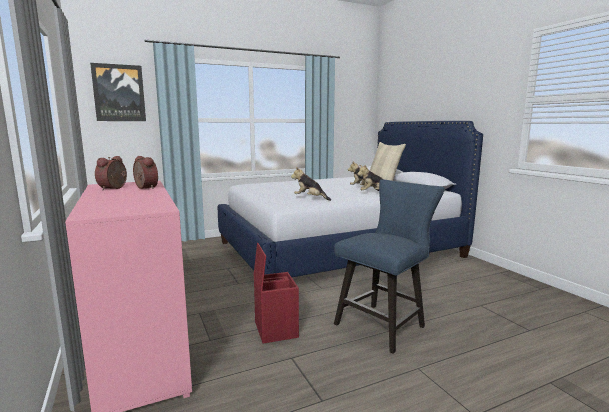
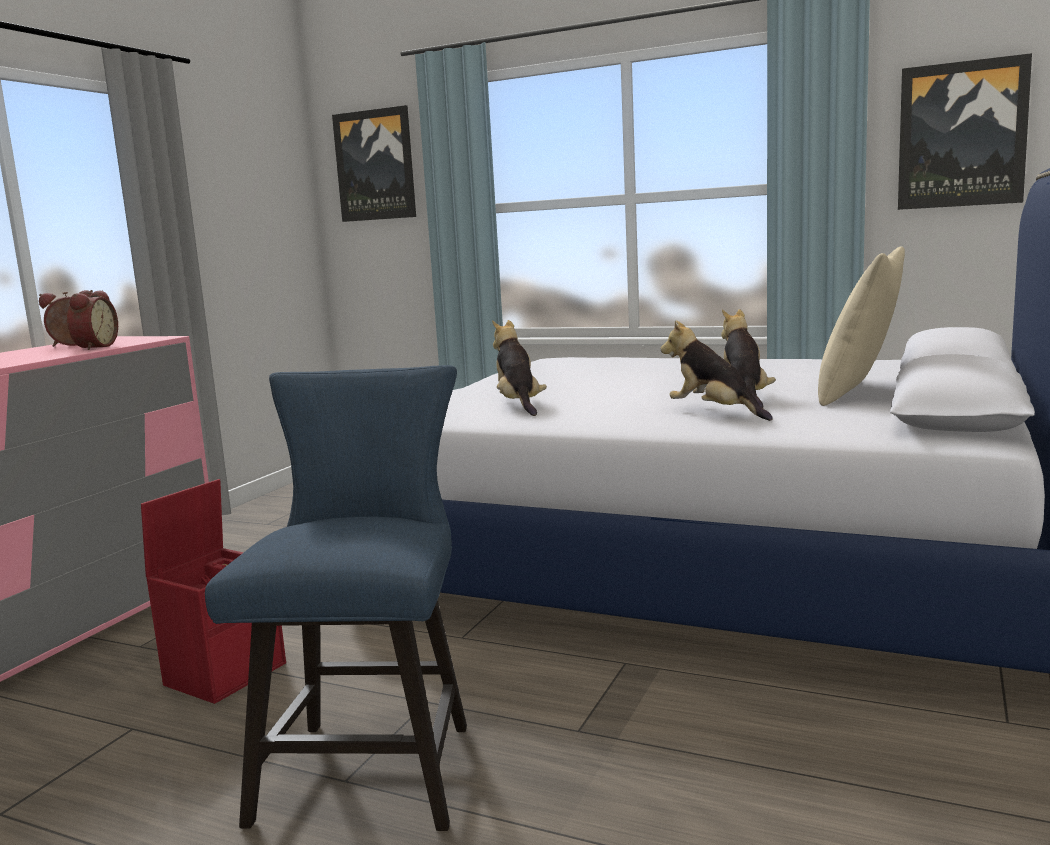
camera: 50 degrees right, 0 degrees up
blue chair [334,179,445,354] -> blue chair turned 90 degrees counterclockwise [205,365,467,831]
none -> picture [898,53,1032,210]

